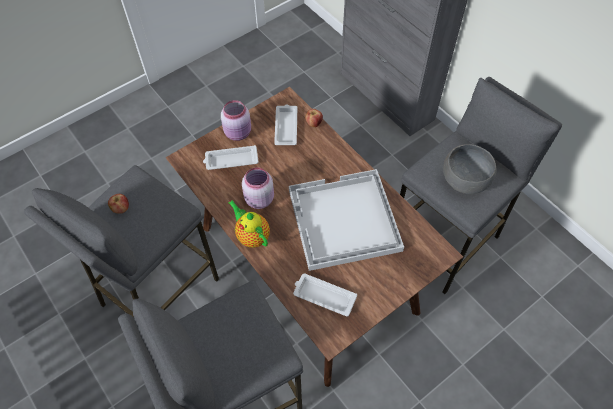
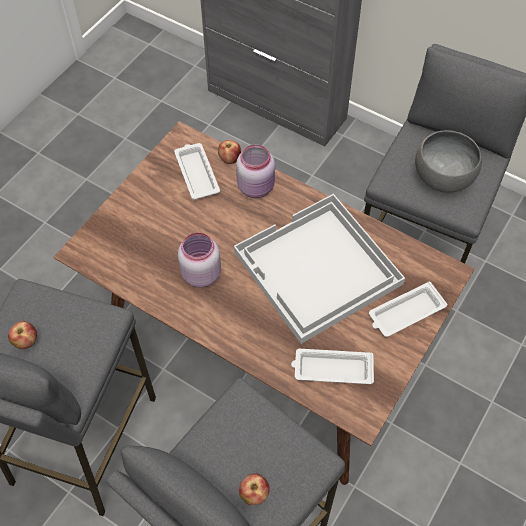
camera: 20 degrees left, 0 degrees up
white tray [203,145,259,170] -> white tray moved to [369,282,447,337]
pink jar [221,100,251,141] -> pink jar moved to [236,144,275,198]
teapot [228,200,270,248] -> none
none -> apple [239,473,270,505]

